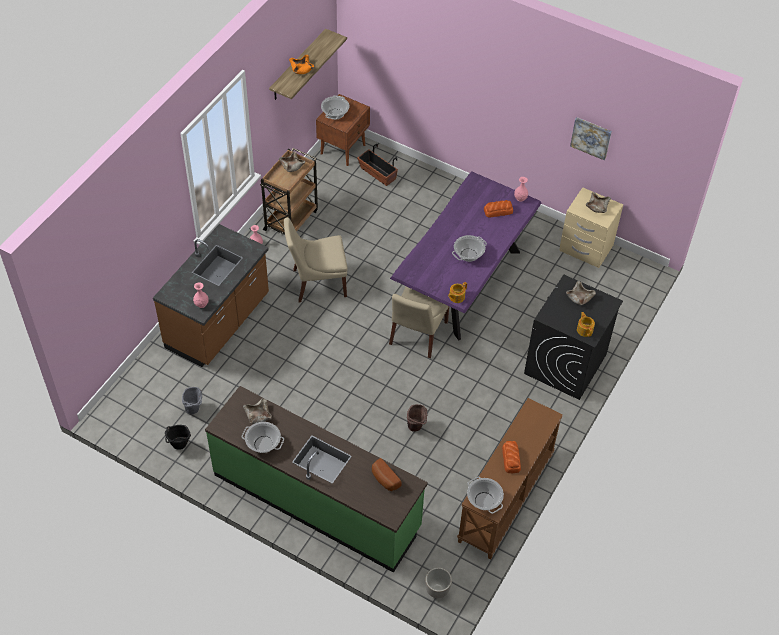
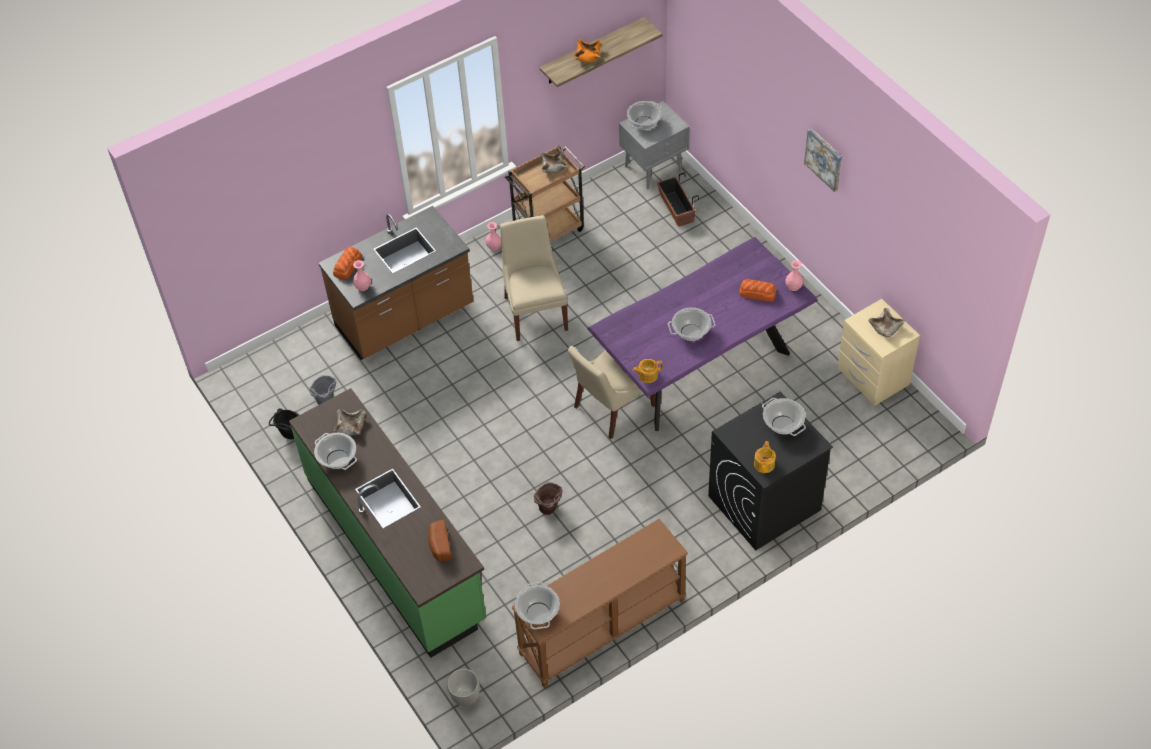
camera: 30 degrees right, 0 degrees up
beige chair [284,218,348,302] -> beige chair turned 60 degrees clockwise [500,215,568,341]
brown nightstand [316,94,370,166] -> grey nightstand [619,101,690,190]
bread [502,441,521,473] -> bread moved to [333,247,362,280]
beige bowl [566,281,596,305] -> cooking pot [762,398,806,436]
picture [570,117,612,160] -> picture moved to [804,128,842,192]

